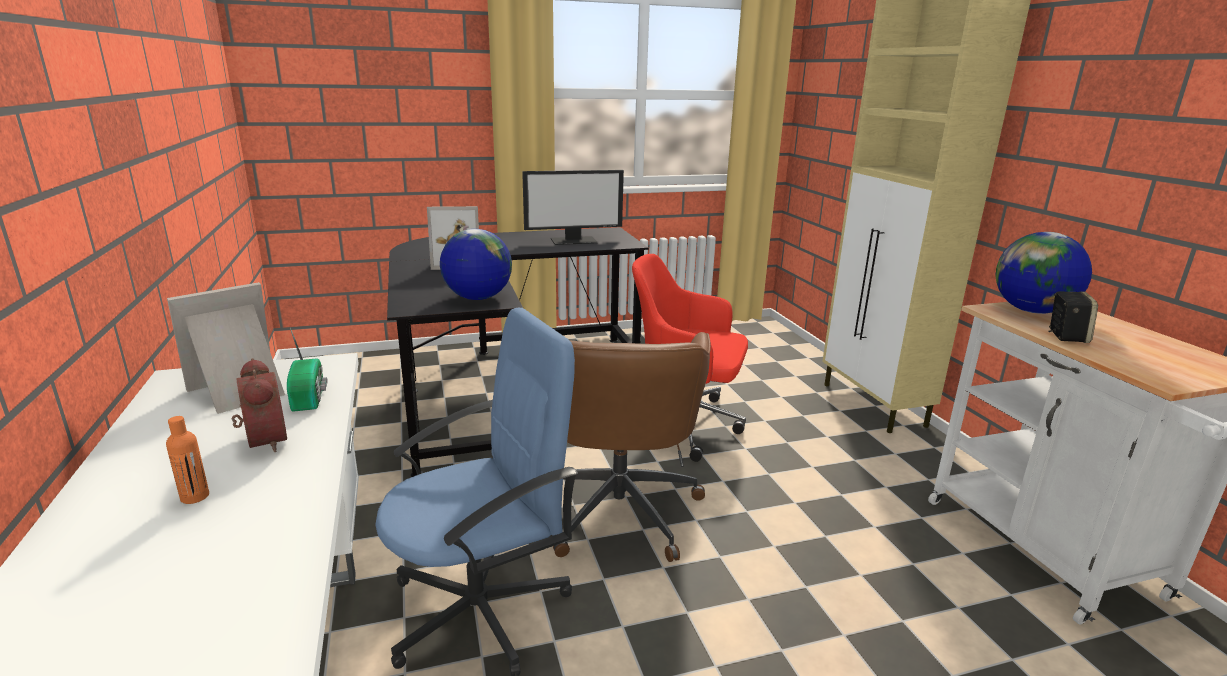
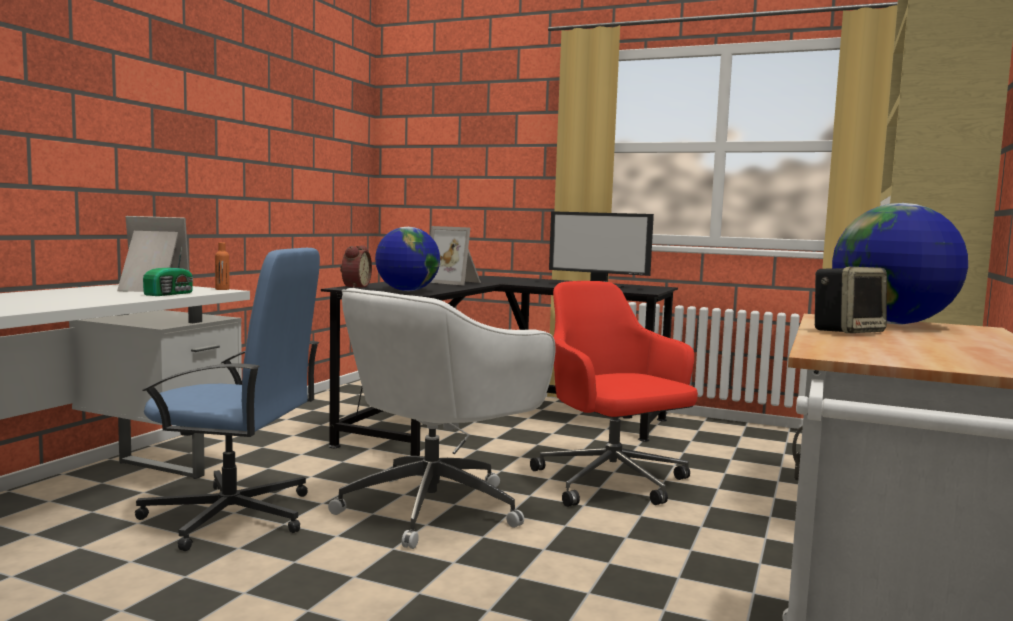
camera: 40 degrees right, 15 degrees down
orange bottle [166,416,209,504] -> orange bottle moved to [215,242,230,290]
alarm clock [232,358,287,452] -> alarm clock moved to [340,245,372,288]
brown office chair [553,332,711,562] -> white office chair [328,288,556,549]

